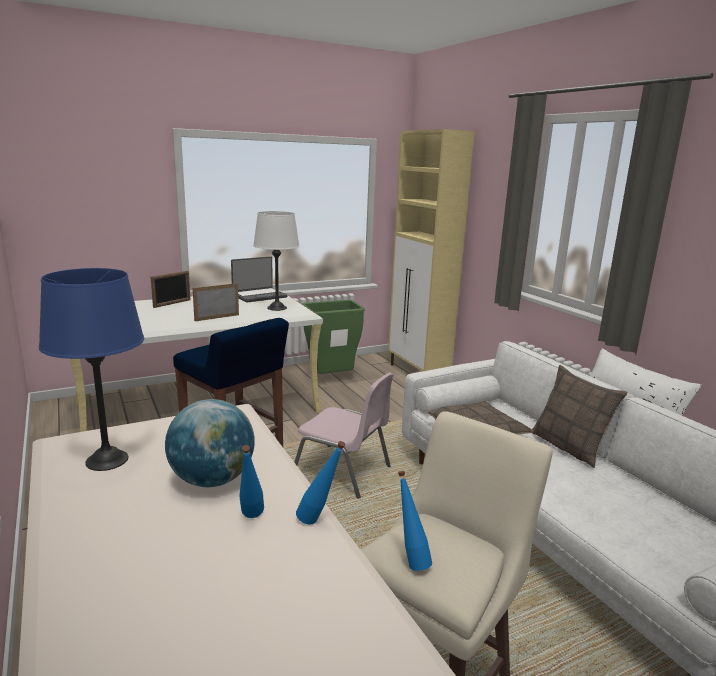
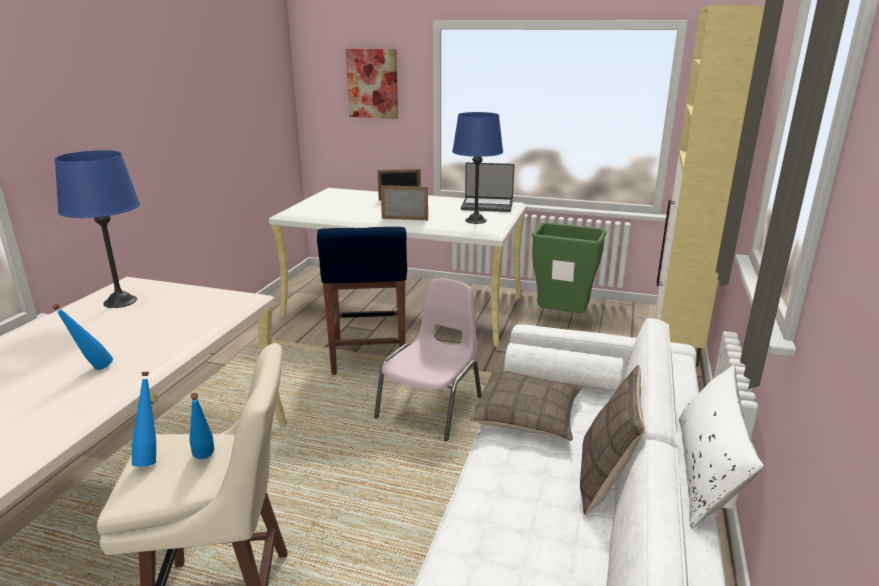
camera: 45 degrees right, 5 degrees up
globe [165,399,255,488] -> none
white table lamp [253,211,300,311] -> blue table lamp [452,112,503,224]
pink chair [294,373,393,499] -> pink chair turned 135 degrees counterclockwise [374,278,482,441]
blue bottle [296,441,345,524] -> blue bottle moved to [190,393,214,459]
none -> picture [346,49,398,119]

